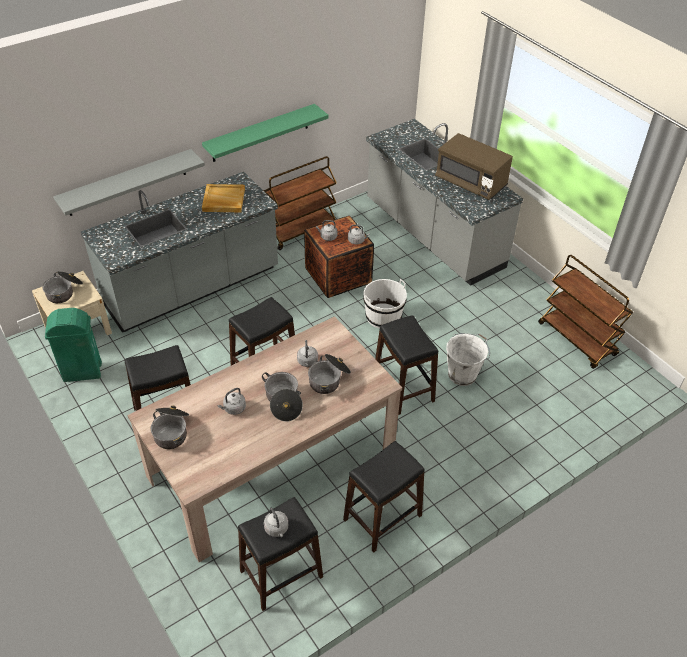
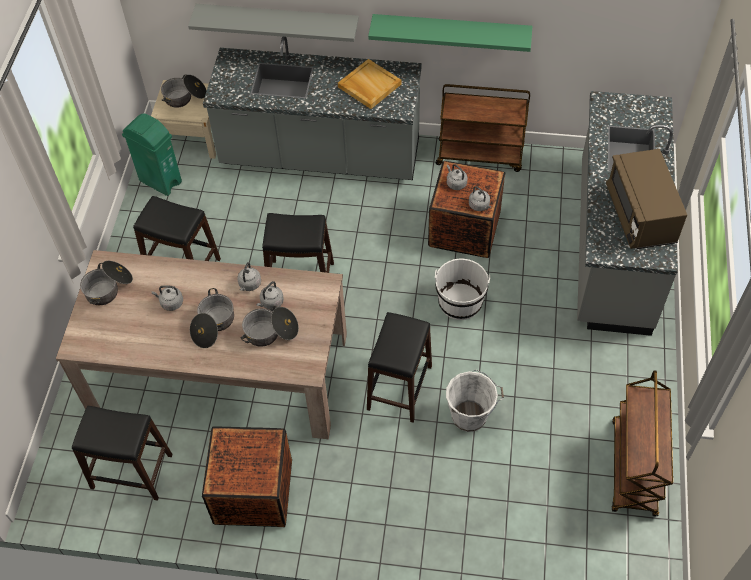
camera: 45 degrees right, 10 degrees up
grey kettle [264,508,288,537] -> grey kettle moved to [237,262,261,291]
black stool [343,441,425,552] -> crate [202,426,292,527]

